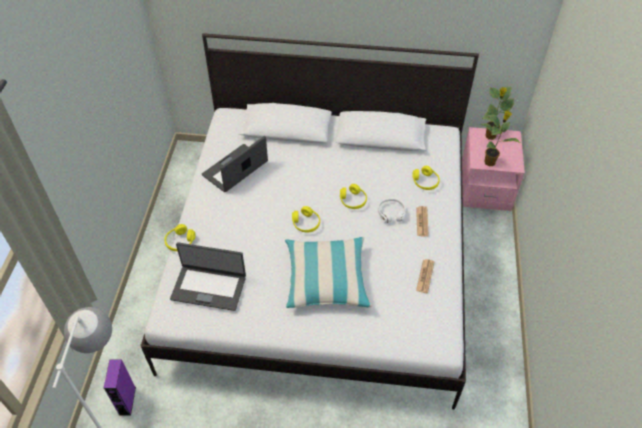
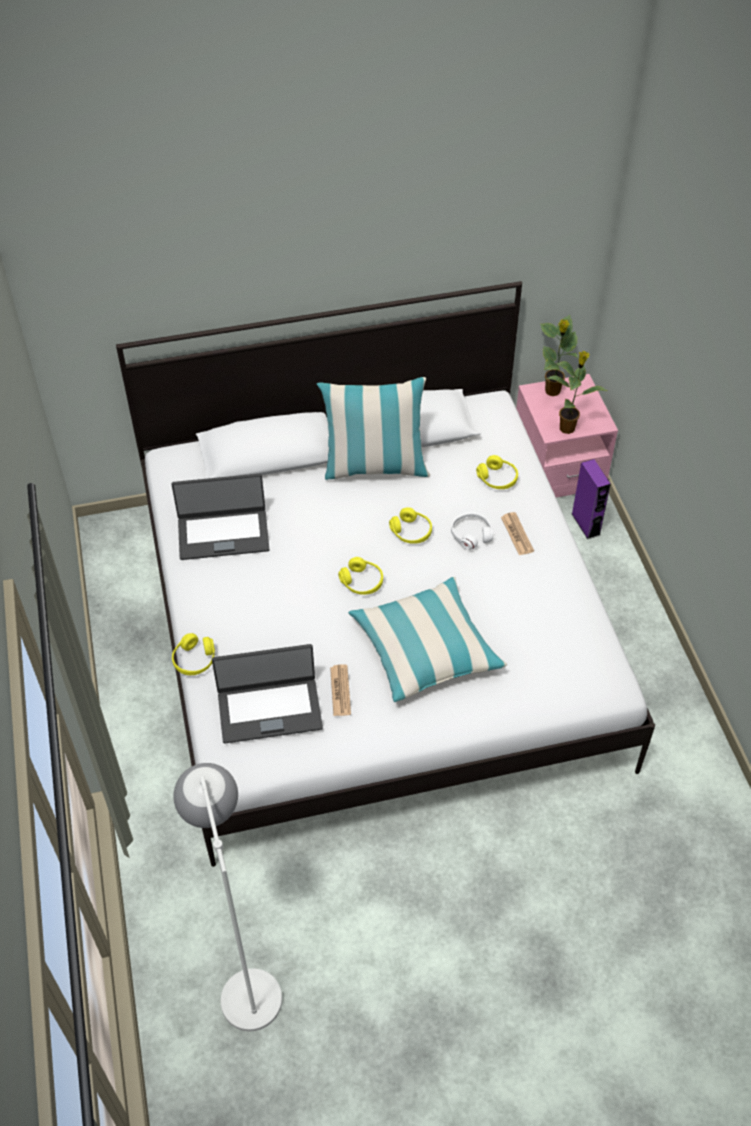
camera: 20 degrees left, 0 degrees up
purple speaker [104,359,136,416] -> purple speaker moved to [572,459,611,539]
laptop [202,136,268,192] -> laptop turned 120 degrees counterclockwise [172,474,270,560]
newspaper [416,259,435,293] -> newspaper moved to [330,664,351,716]
none -> pillow [317,377,430,480]

